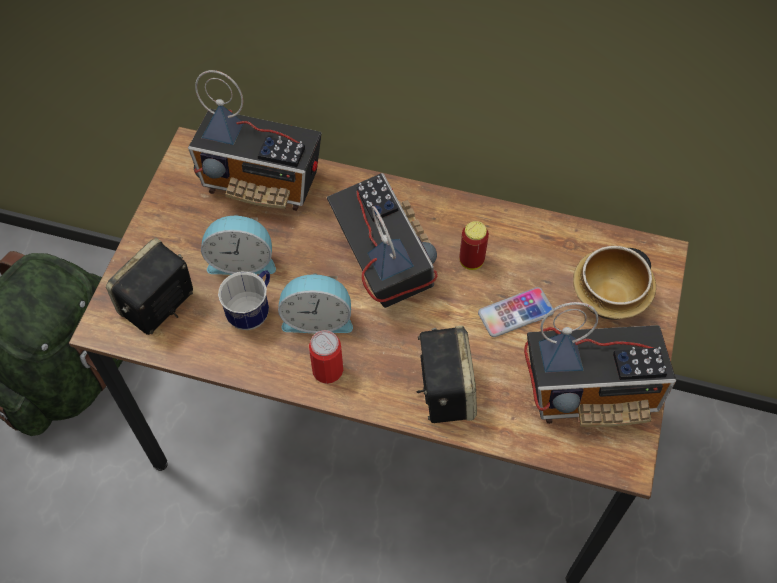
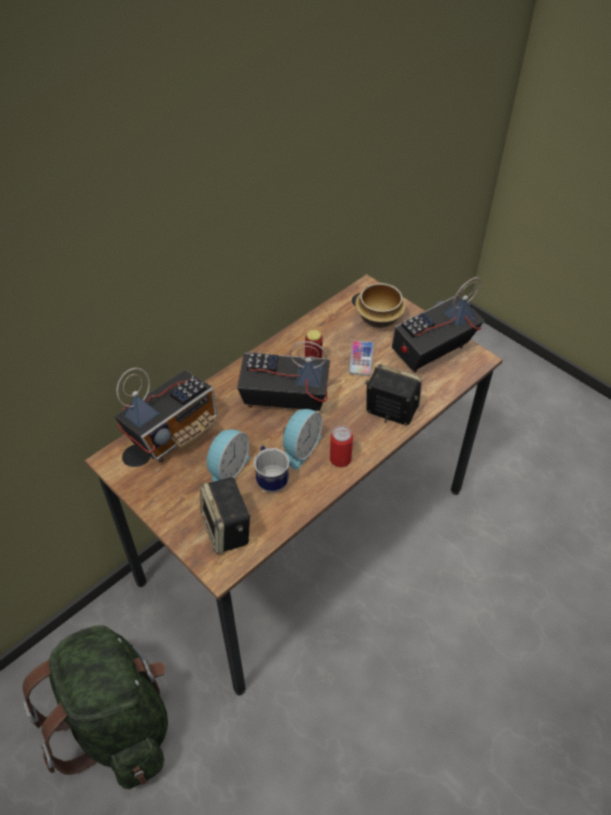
camera: 60 degrees left, 10 degrees down
radio [524,302,676,427] -> radio turned 150 degrees counterclockwise [392,277,484,373]

